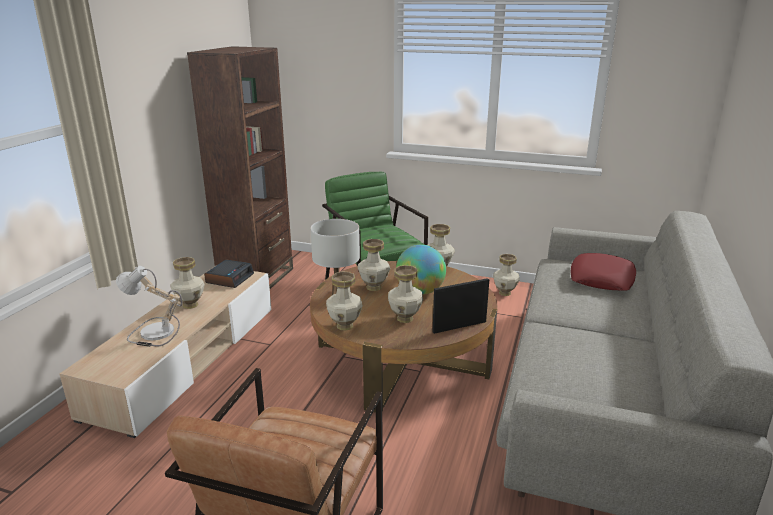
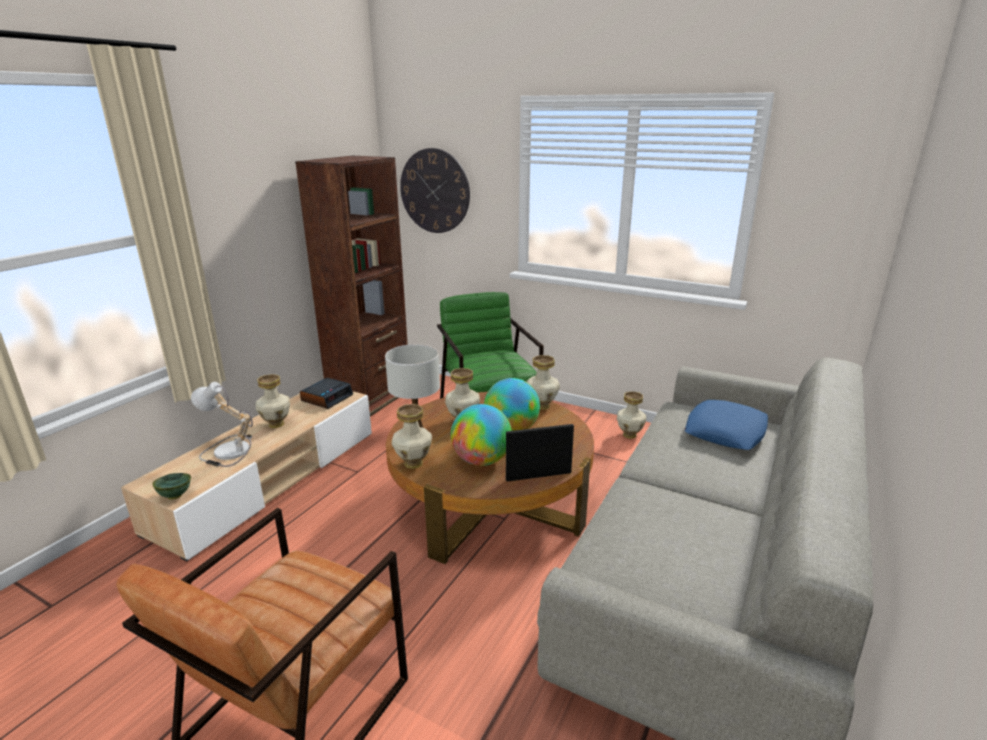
camera: 10 degrees right, 0 degrees up
vase [388,265,423,323] -> globe [451,404,512,466]
red pillow [570,253,636,291] -> blue pillow [685,400,768,450]
none -> green bowl [152,473,191,499]
none -> wall clock [400,148,470,233]

